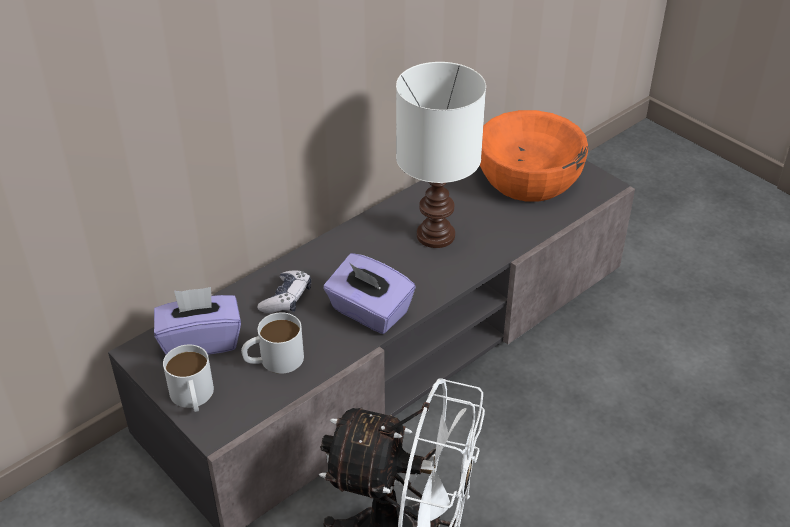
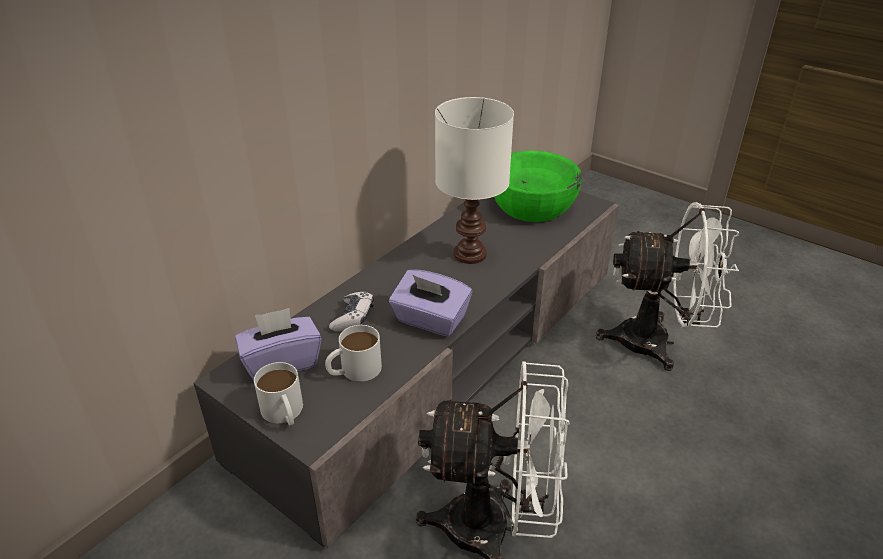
camera: 10 degrees left, 5 degrees down
orange bowl [480,110,588,202] -> green bowl [494,151,581,222]
none -> white fan [596,202,739,371]

